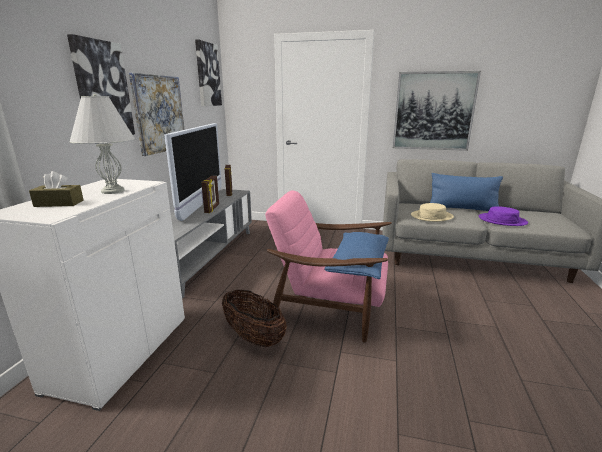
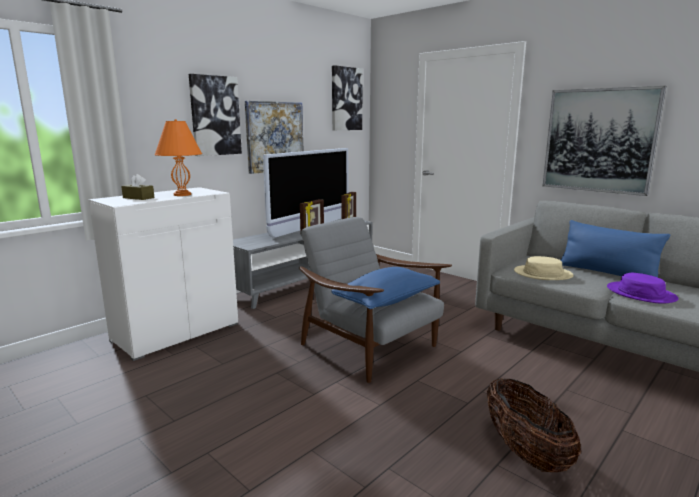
camera: 30 degrees right, 5 degrees down
white table lamp [69,94,135,194] -> orange table lamp [154,119,202,196]
basket [222,289,287,347] -> basket moved to [487,378,581,472]
pink armchair [265,190,392,343] -> grey armchair [299,217,452,383]

